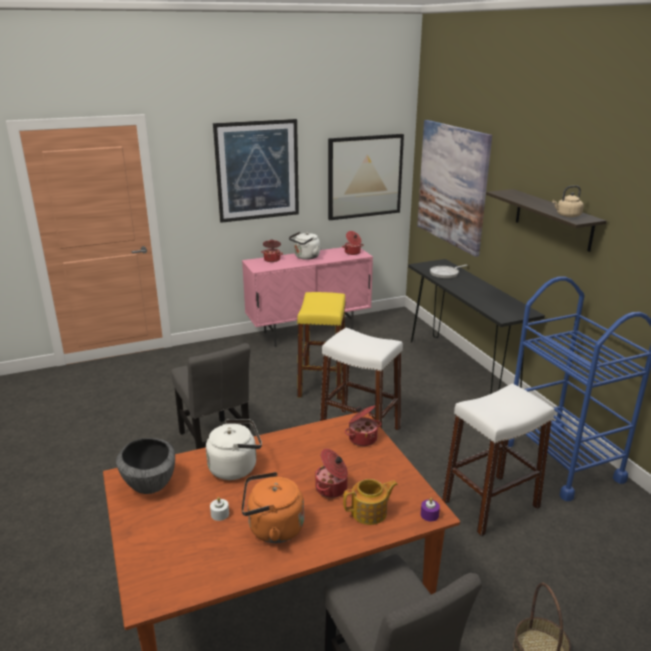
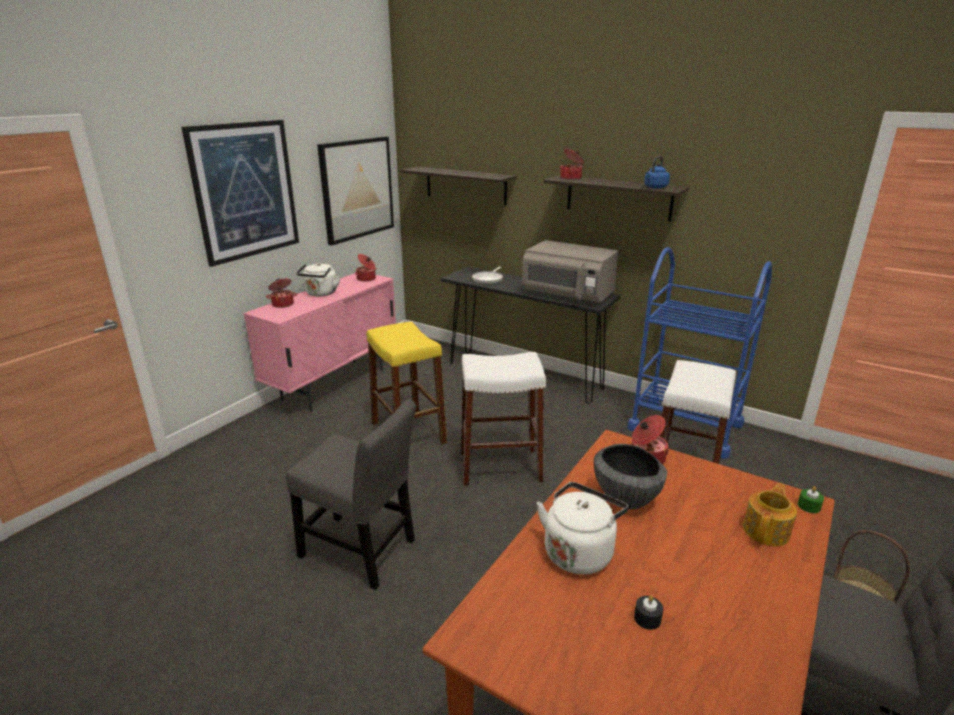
camera: 35 degrees left, 0 degrees up
bowl [116,438,175,494] -> bowl moved to [594,444,667,509]
white candle [210,497,229,521] -> black candle [634,595,663,630]
orange kettle [241,472,304,543] -> none
cooking pot [315,449,348,498] -> cooking pot moved to [560,149,584,180]
picture [417,120,492,257] -> shelf [401,166,517,205]
purple candle [421,498,440,521] -> green candle [798,486,824,513]
beige kettle [552,185,584,217] -> blue kettle [644,156,670,188]
none -> grey microwave [522,240,619,303]

